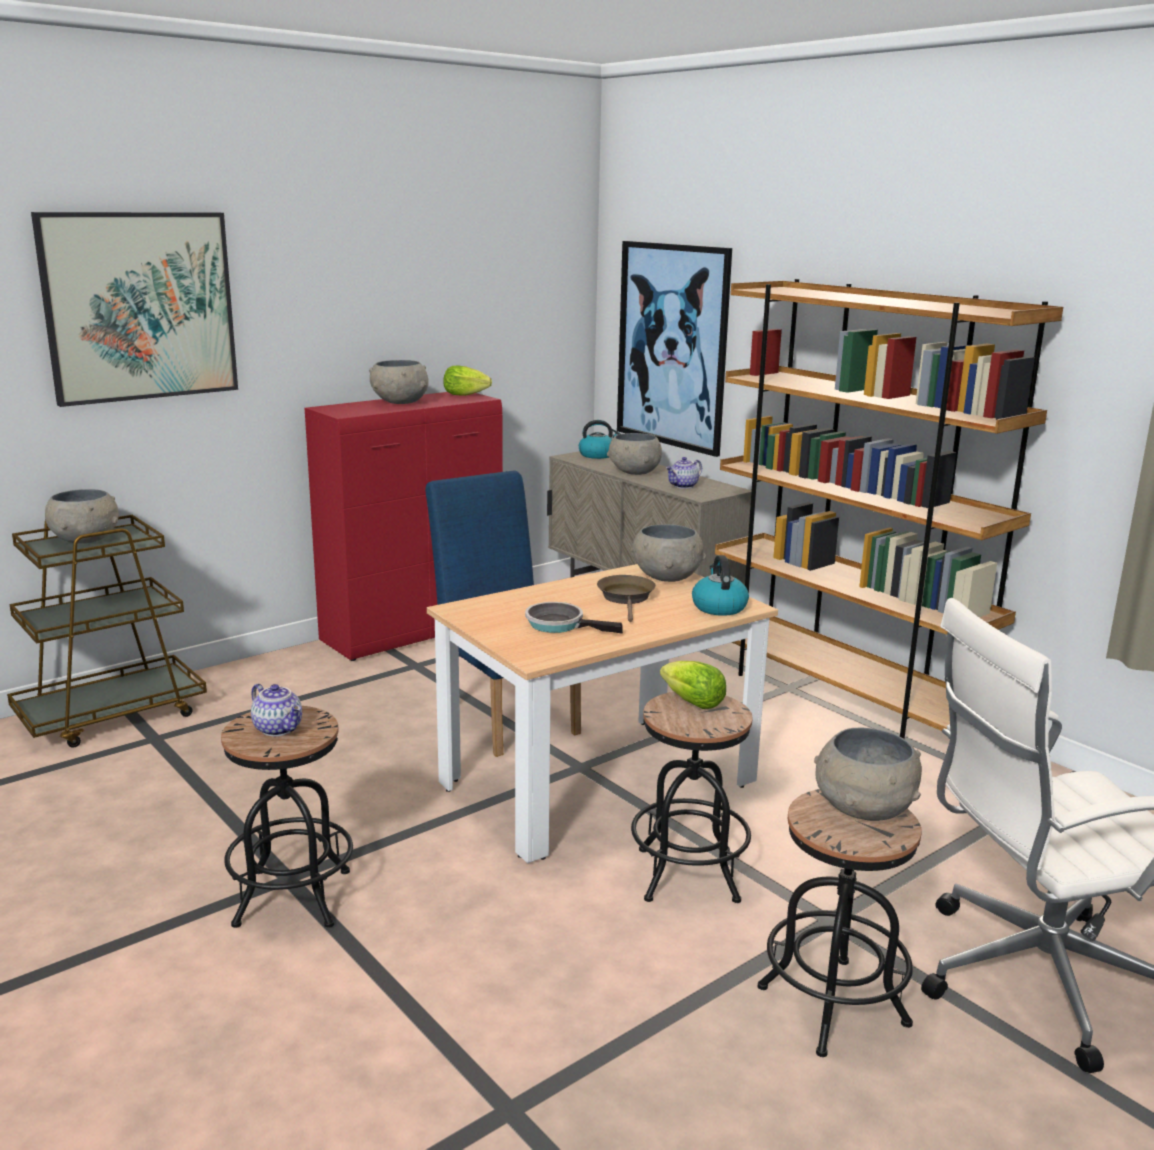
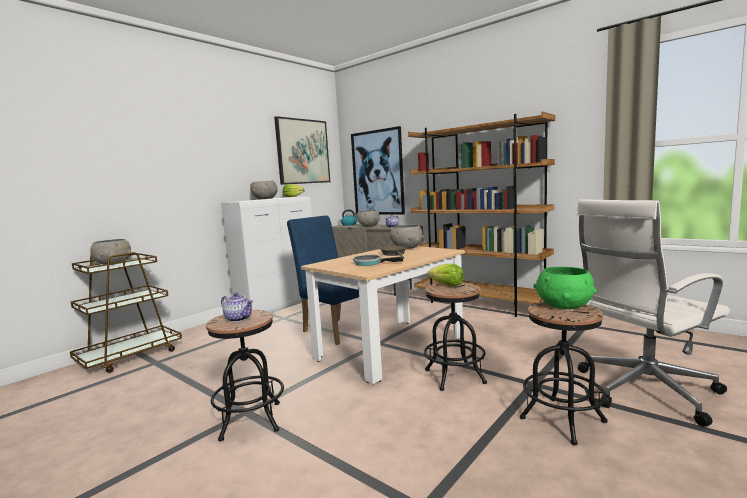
camera: 10 degrees left, 10 degrees down
picture [31,212,238,407] -> picture moved to [274,116,330,185]
red cabinet [305,392,503,661] -> white cabinet [221,196,312,313]
kettle [692,555,749,616] -> none
grey bowl [814,728,922,821] -> green bowl [534,267,597,309]

